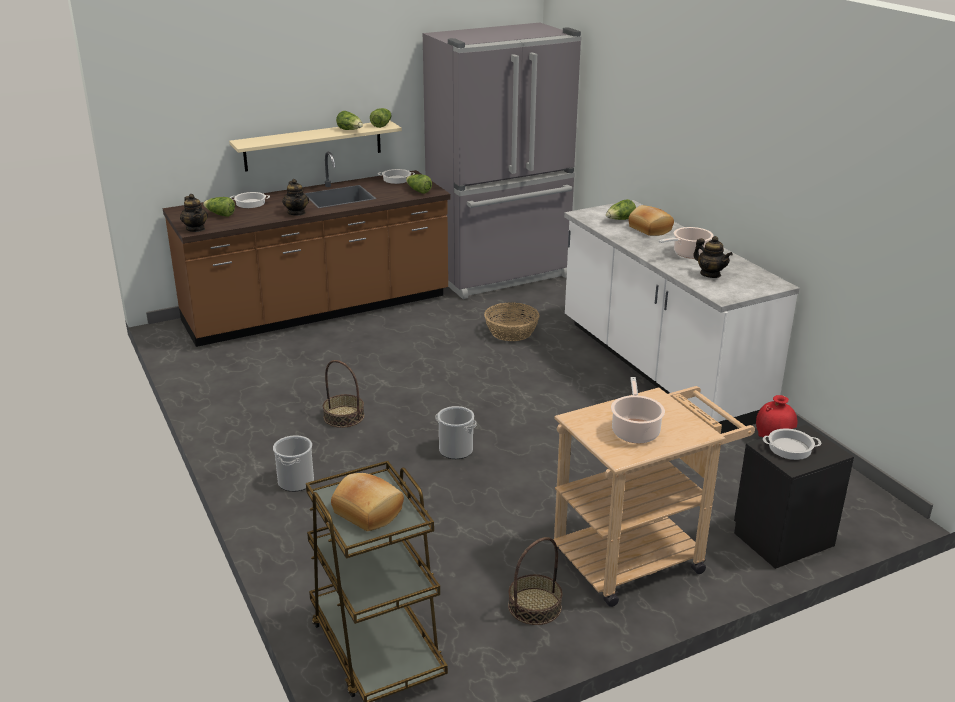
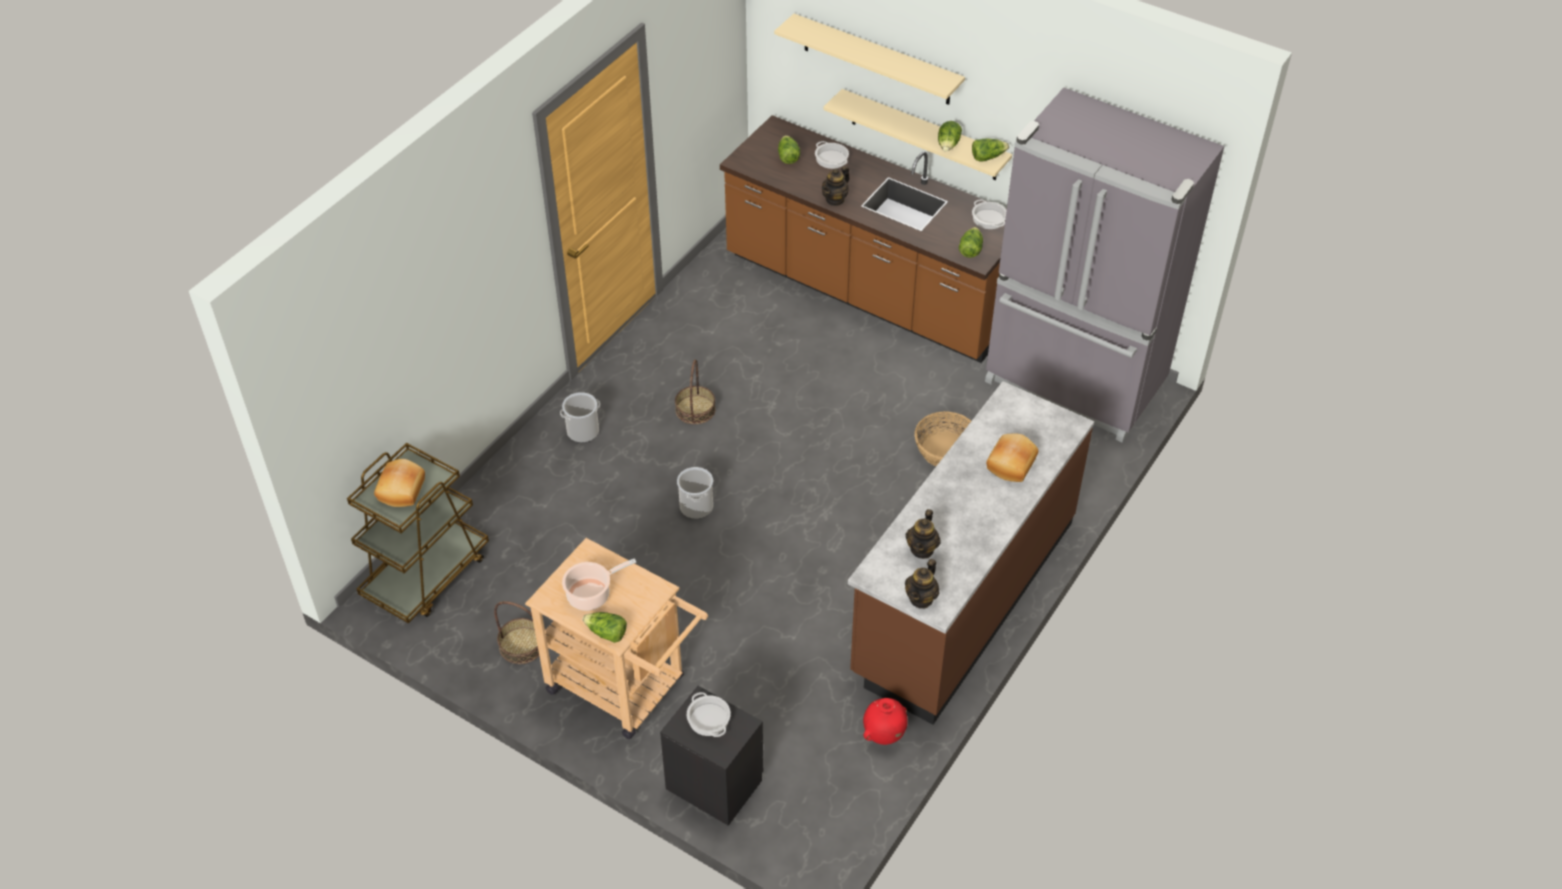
camera: 60 degrees right, 20 degrees up
teapot [180,194,208,232] -> teapot moved to [905,559,939,609]
white counter [564,200,800,434] -> brown counter [848,381,1094,725]
lettuce [606,199,636,220] -> lettuce moved to [583,612,627,643]
cooking pot [659,227,713,259] -> none
none -> beige shelf [774,14,965,105]

